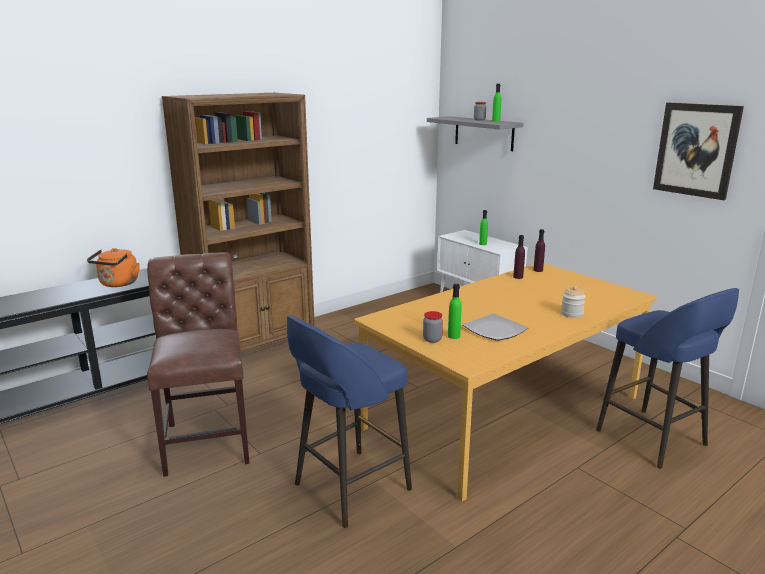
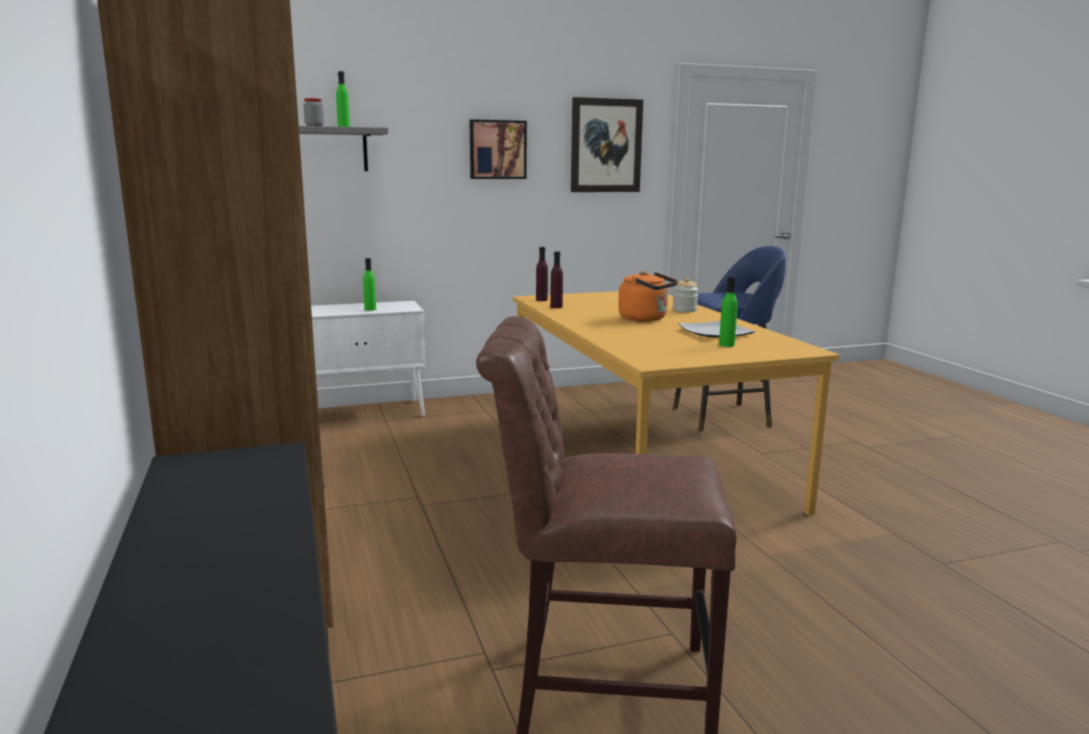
camera: 70 degrees left, 5 degrees down
orange kettle [87,248,140,287] -> orange kettle moved to [618,271,678,322]
blue stool [287,315,412,528] -> none
jar [423,311,443,343] -> none
none -> picture [470,119,527,179]

